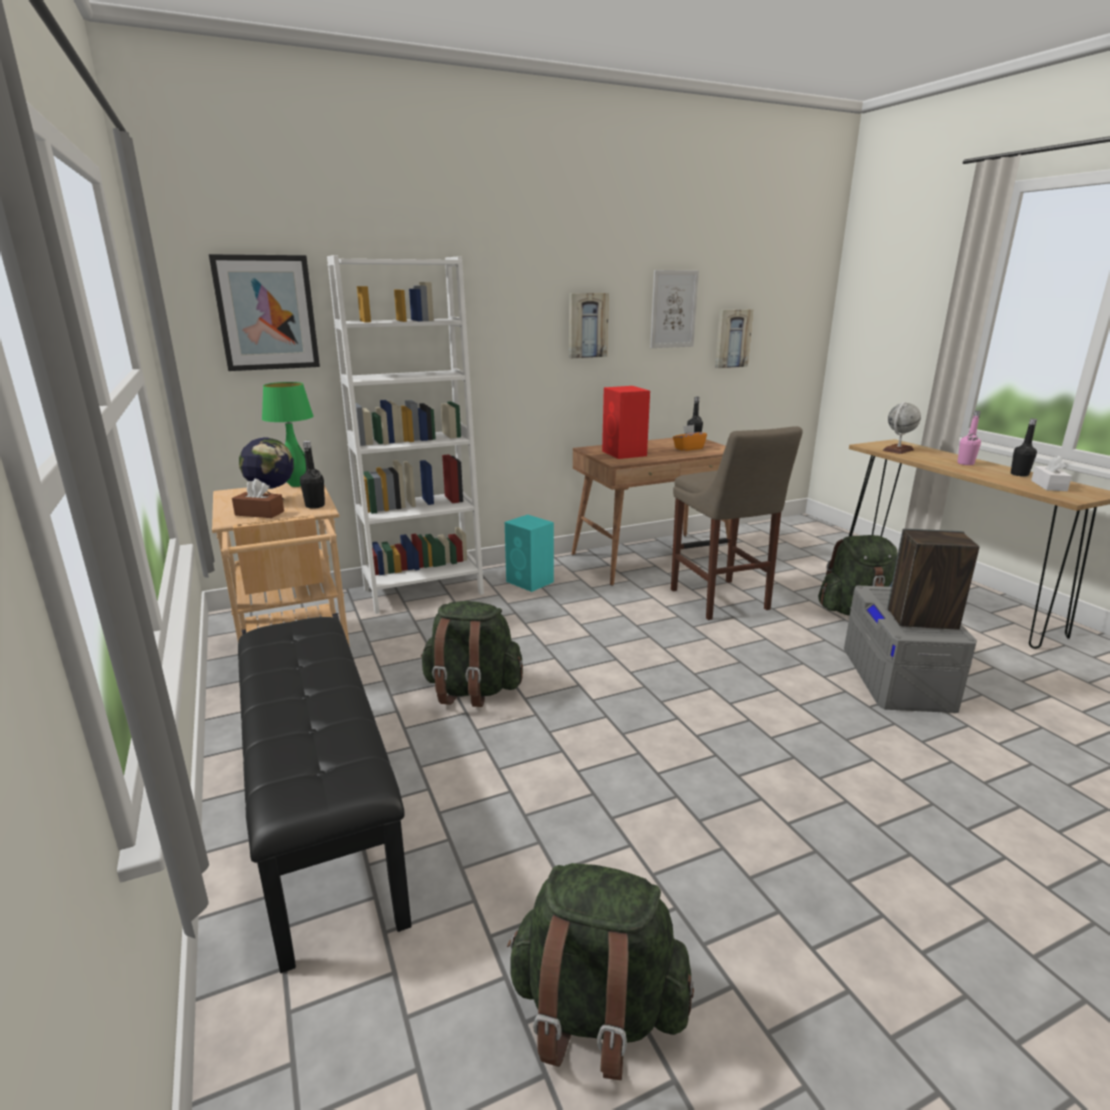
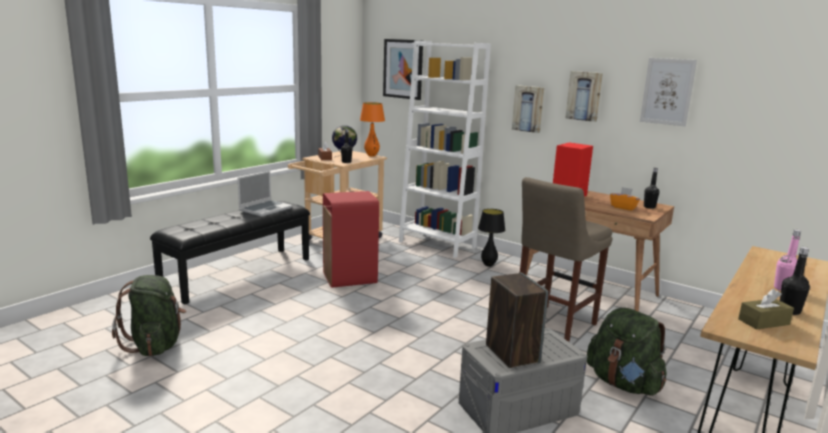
camera: 60 degrees right, 5 degrees down
green table lamp [262,382,314,487] -> orange table lamp [360,102,385,157]
green backpack [420,601,523,707] -> red trash can [323,191,379,288]
turquoise speaker [505,515,554,592] -> black table lamp [478,209,505,267]
picture [715,309,753,368] -> picture moved to [512,85,544,133]
globe [882,402,921,454] -> none
white tissue box [1031,456,1072,491] -> brown tissue box [738,289,794,329]
none -> laptop [238,171,292,217]

